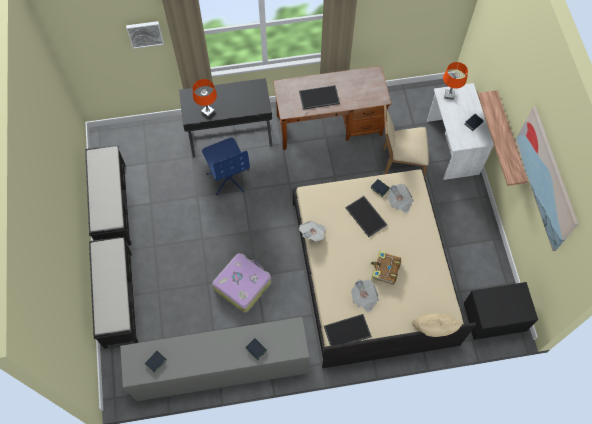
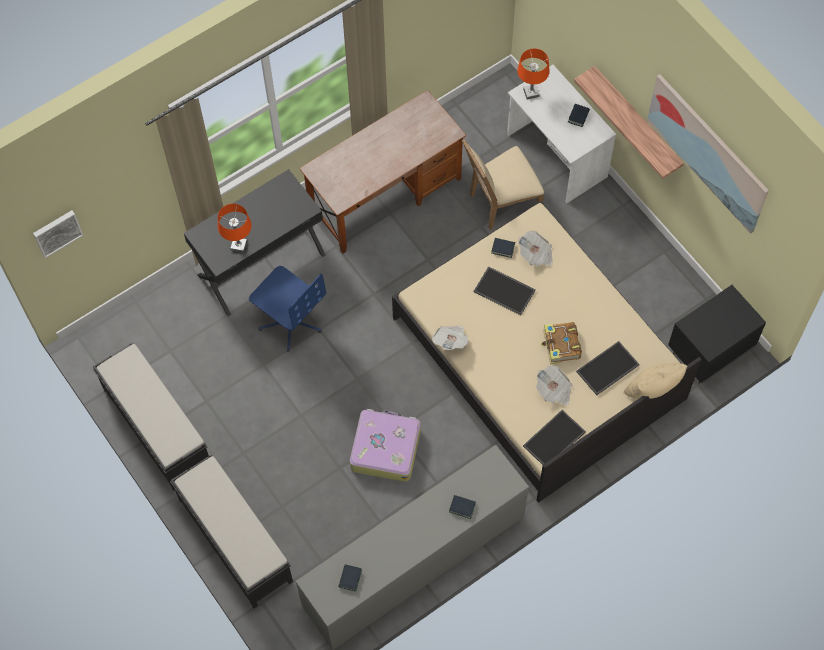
camera: 25 degrees left, 0 degrees up
picture [126,21,164,49] -> picture moved to [33,210,83,258]
tray [299,85,340,110] -> tray moved to [576,341,640,395]

